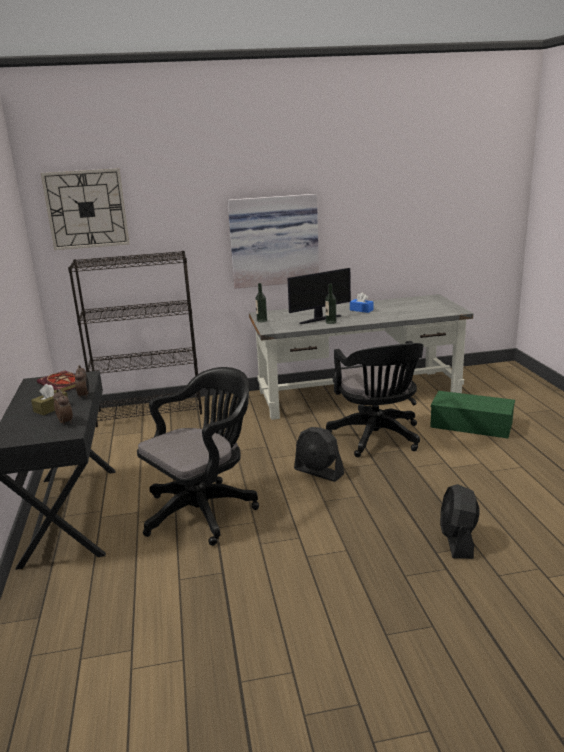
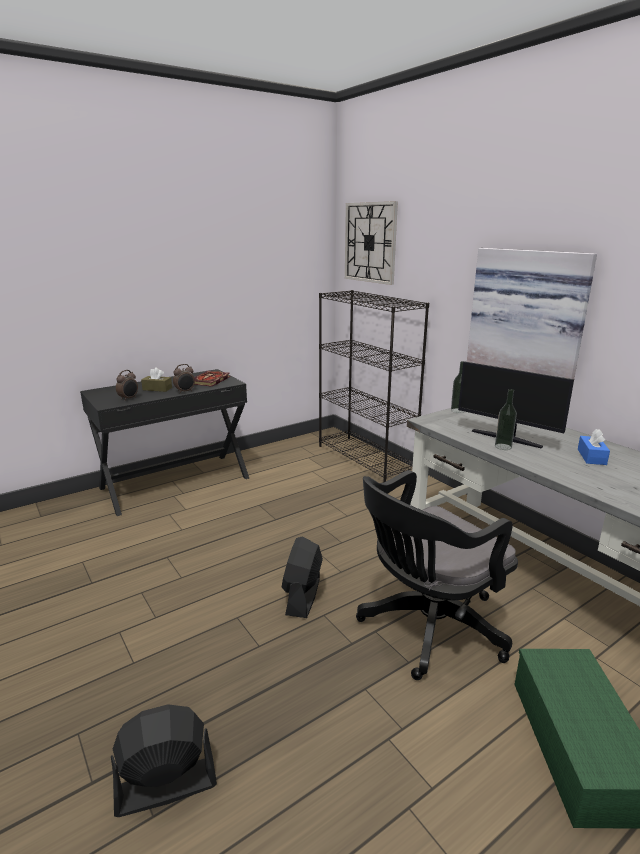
camera: 65 degrees right, 0 degrees up
black office chair [137,367,259,546] -> none

